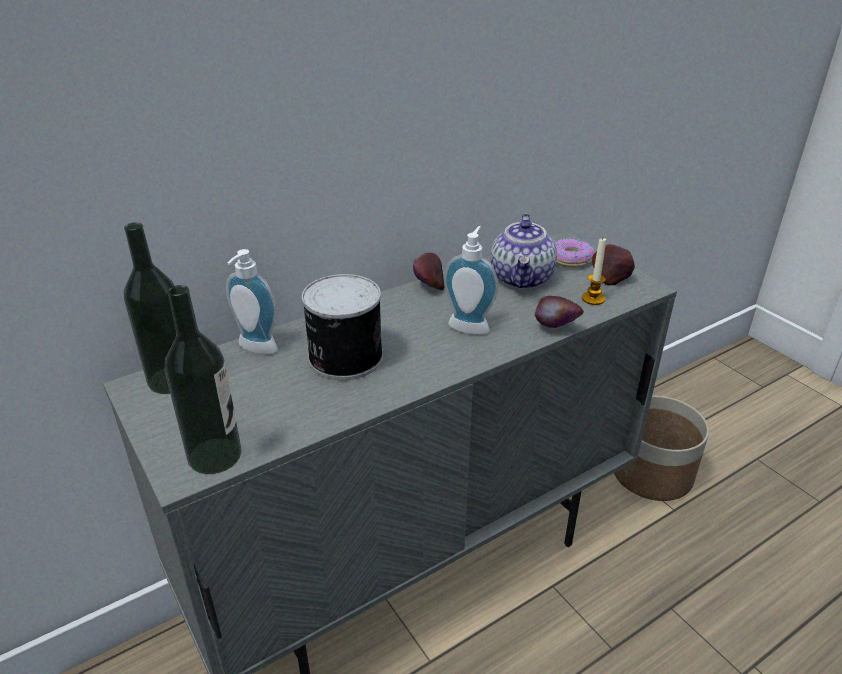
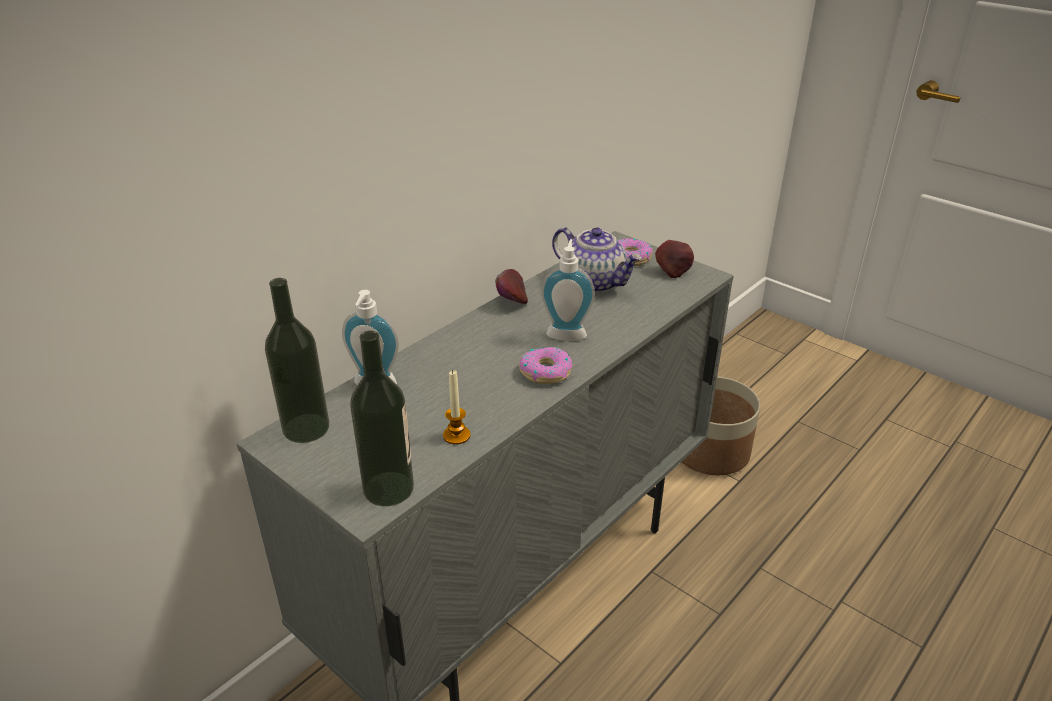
camera: 15 degrees left, 0 degrees up
can [302,274,383,380] -> none
teapot [491,214,557,289] -> teapot turned 45 degrees counterclockwise [552,227,642,293]
apple [535,296,584,328] -> none
candle [582,238,606,305] -> candle moved to [443,370,470,445]
none -> donut [519,347,572,384]

